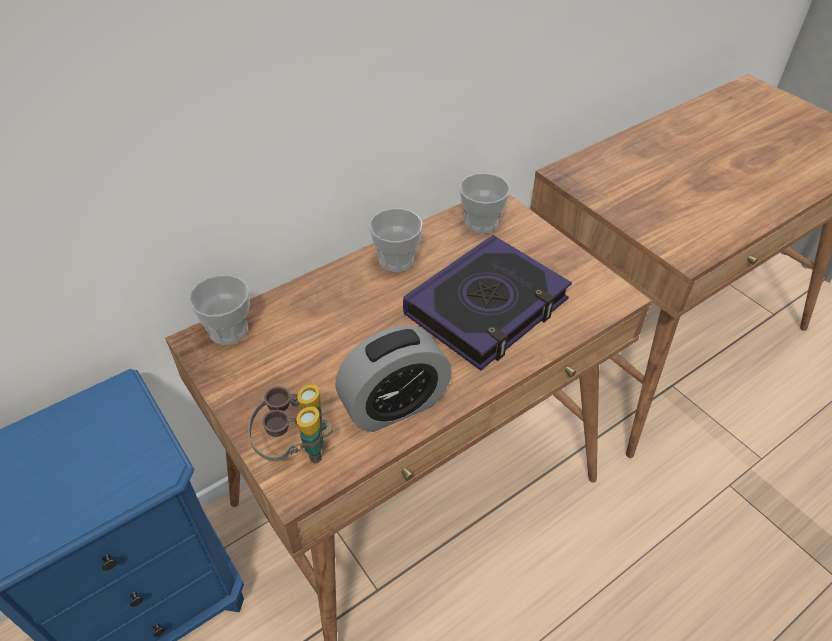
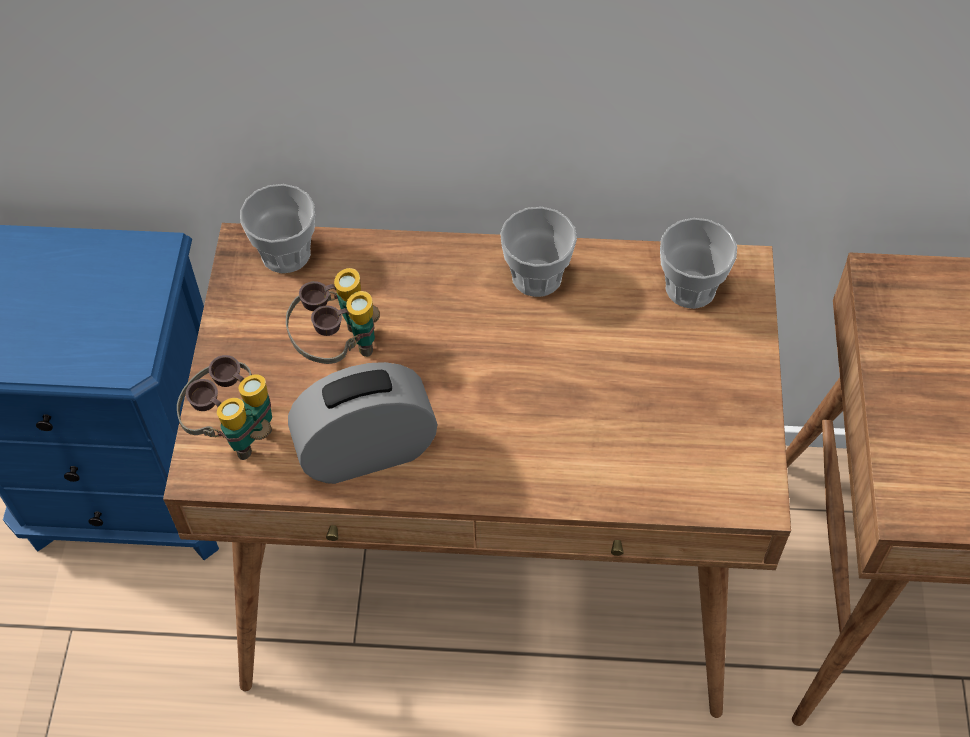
camera: 40 degrees right, 10 degrees up
alarm clock [335,325,452,432] -> alarm clock turned 150 degrees clockwise [288,362,438,484]
book [403,235,572,370] -> none
none -> binoculars [286,268,380,364]

